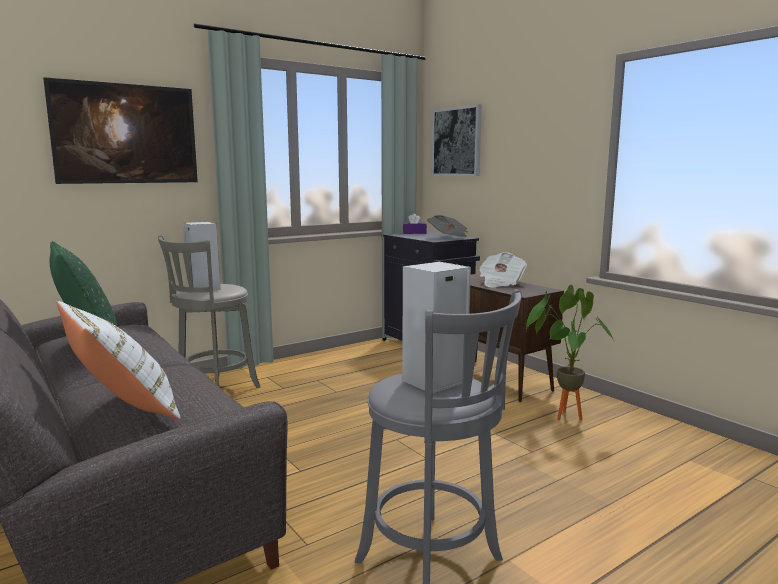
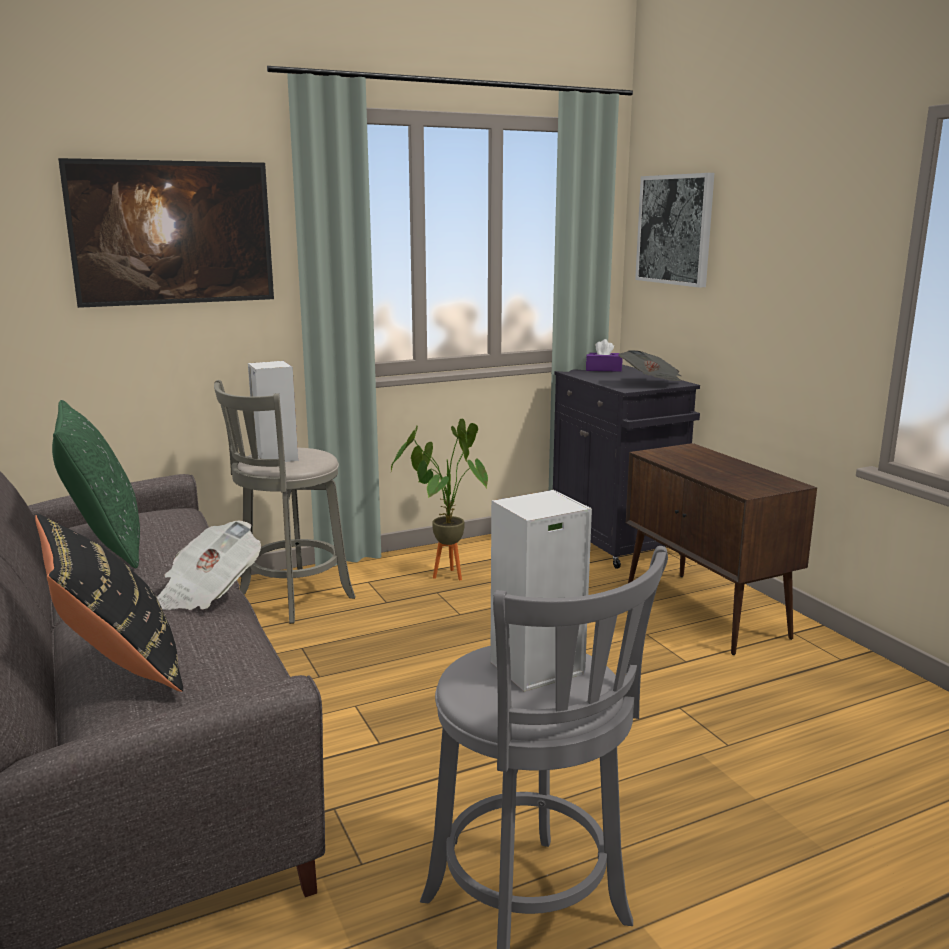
camera: 10 degrees right, 5 degrees up
white pillow [57,301,180,420] -> black pillow [35,514,183,692]
newspaper [479,252,527,287] -> newspaper moved to [157,520,261,610]
potted plant [526,285,613,420] -> potted plant moved to [391,418,488,580]

